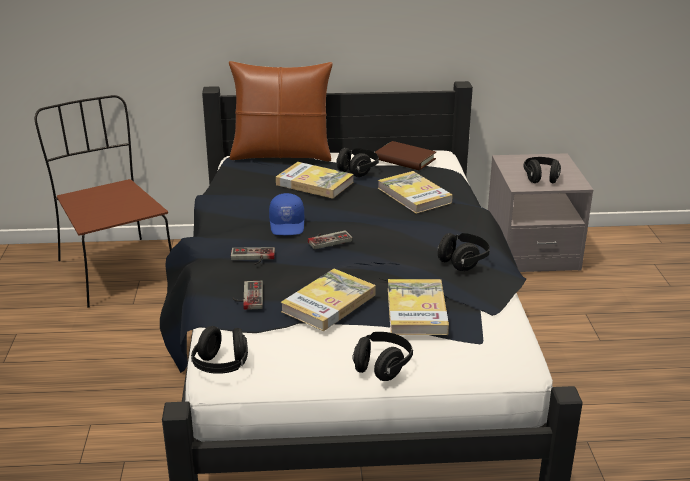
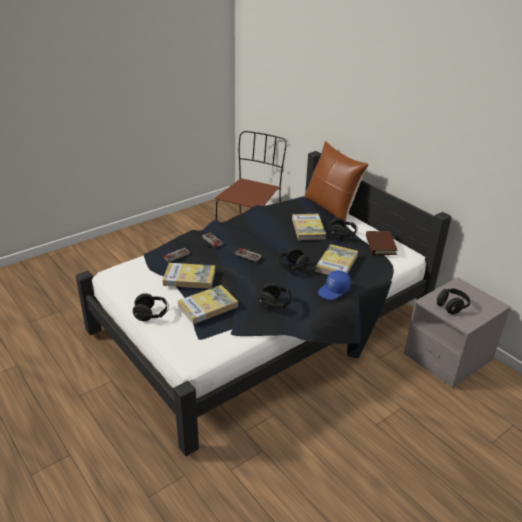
camera: 55 degrees right, 5 degrees up
black headphones [191,326,248,374] -> black headphones moved to [277,247,310,271]
blue cap [269,193,304,235] -> blue cap moved to [318,270,350,300]

